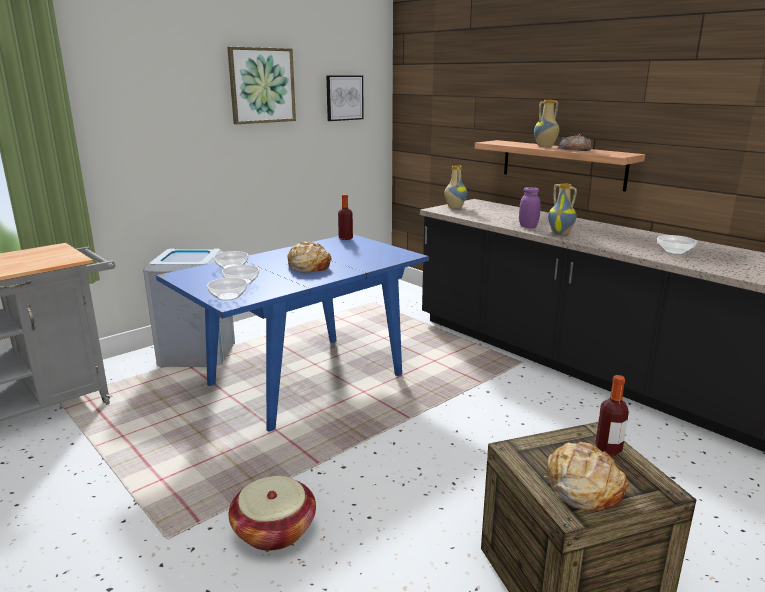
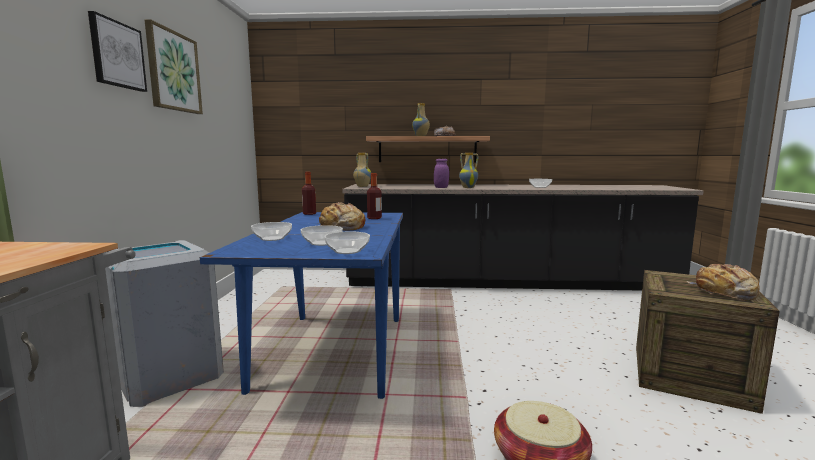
camera: 45 degrees left, 10 degrees down
picture [326,75,364,121] -> picture moved to [88,11,147,92]
bottle [595,375,629,456] -> bottle moved to [367,173,382,219]

